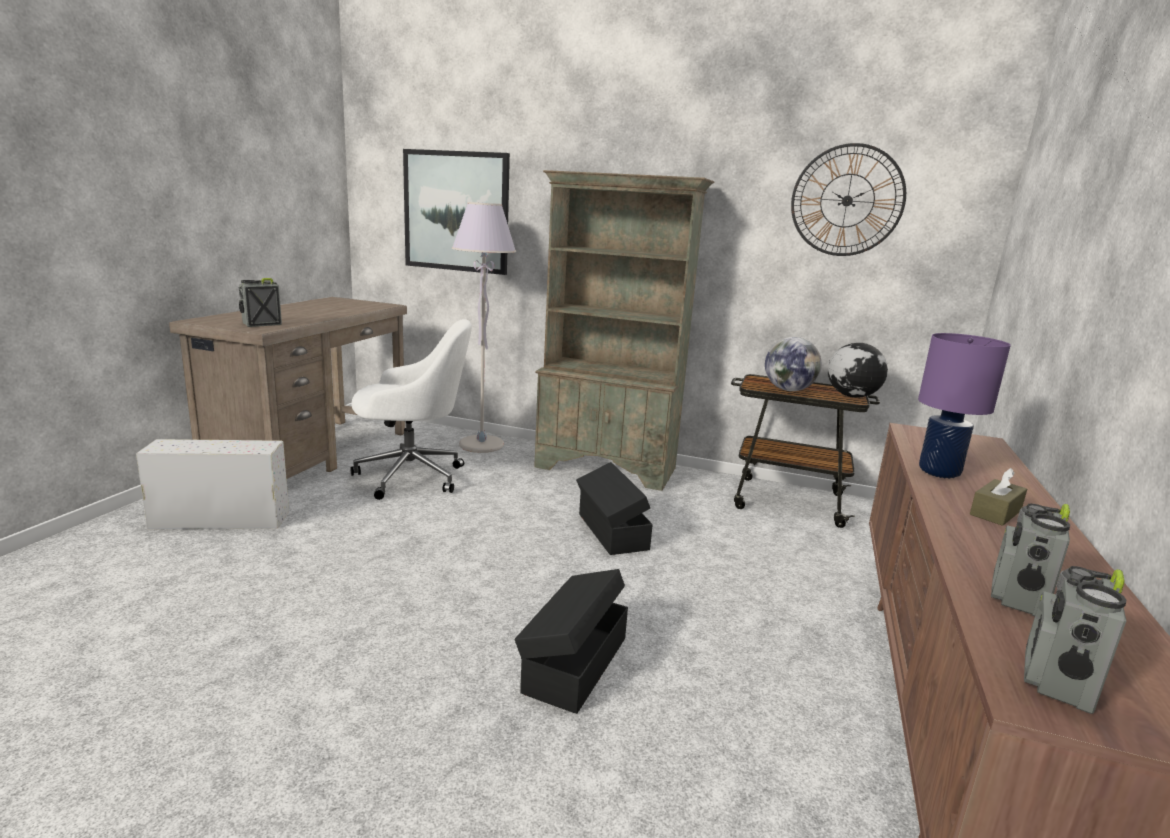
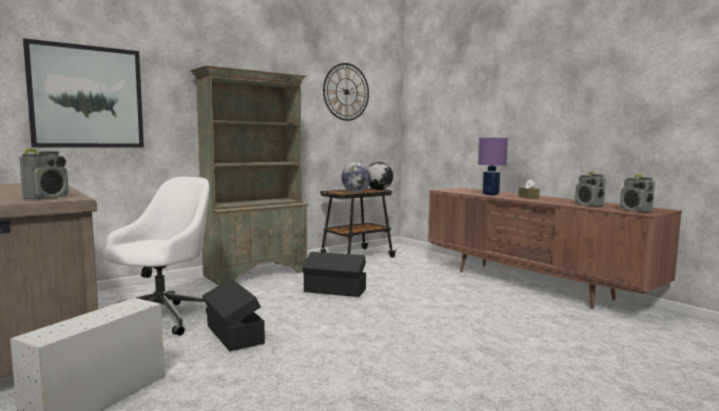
camera: 55 degrees left, 10 degrees down
radio [239,278,282,327] -> radio turned 150 degrees counterclockwise [19,149,69,200]
grey floor lamp [452,202,516,453] -> none
black storage box [515,569,628,714] -> black storage box moved to [202,278,265,351]

